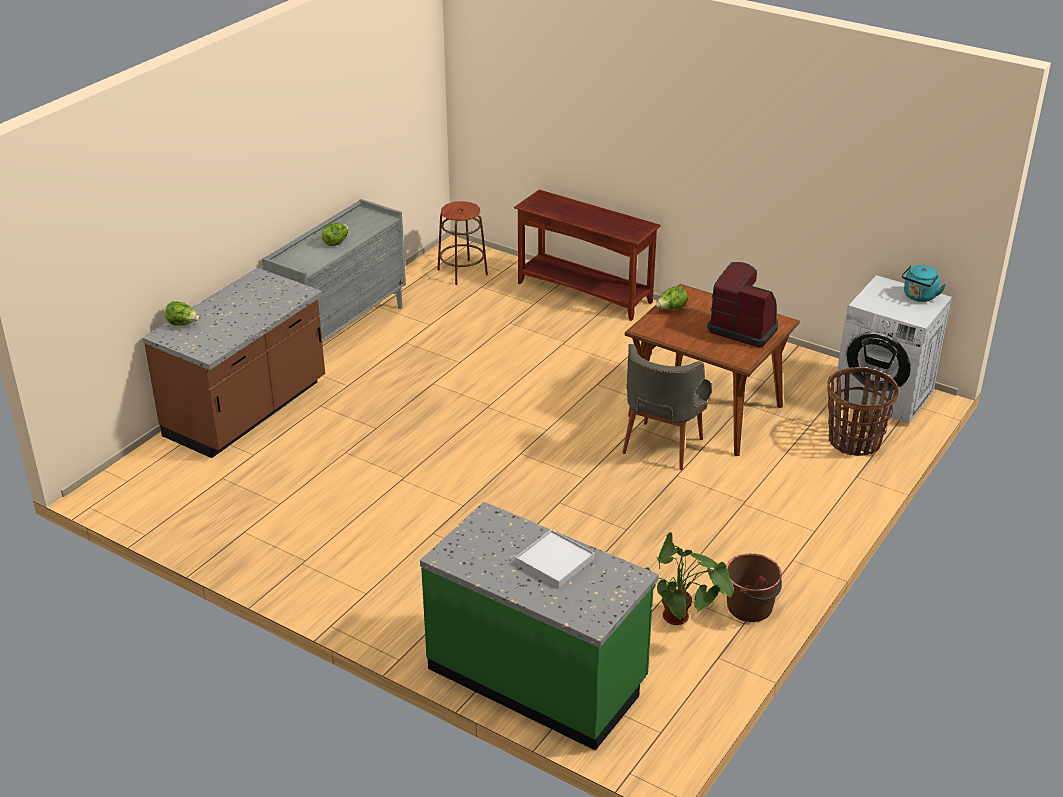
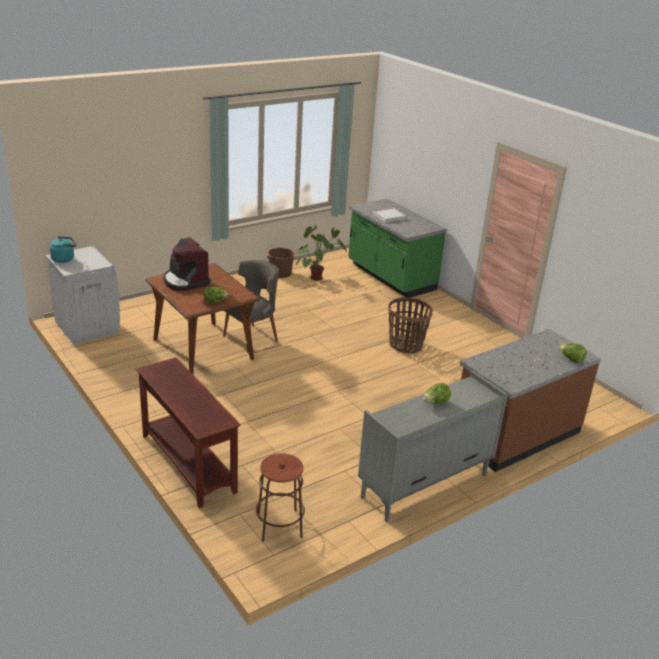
camera: 160 degrees left, 5 degrees down
basket [827,367,899,456] -> basket moved to [388,297,433,354]

